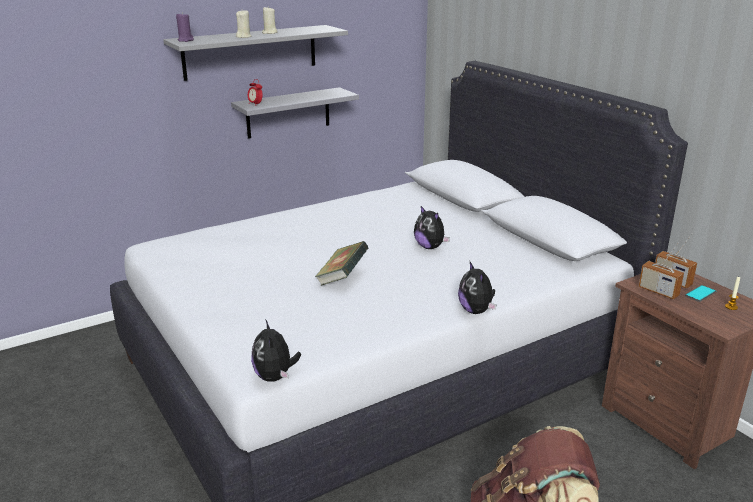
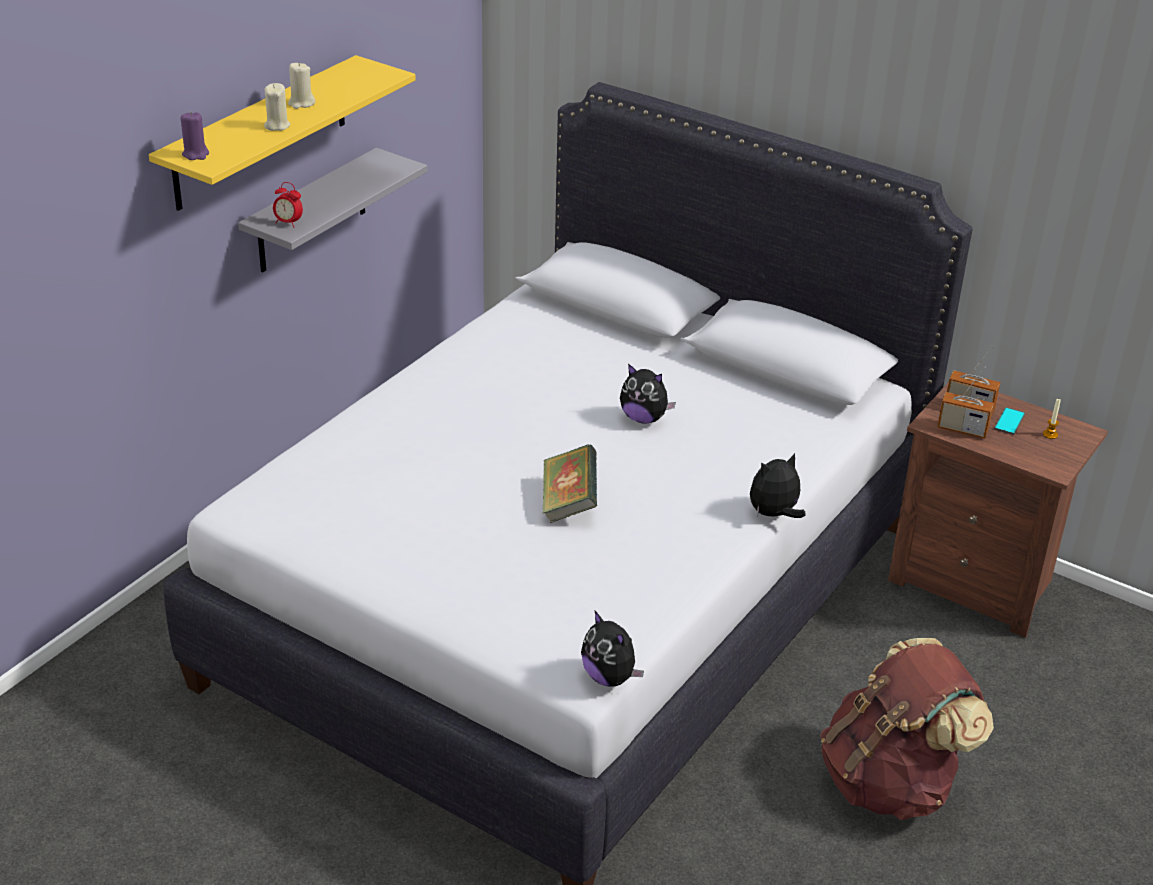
camera: 25 degrees left, 10 degrees up
grey shelf [163,25,348,81] -> yellow shelf [149,55,416,211]
plush toy [458,262,496,314] -> plush toy turned 105 degrees clockwise [750,453,806,518]

